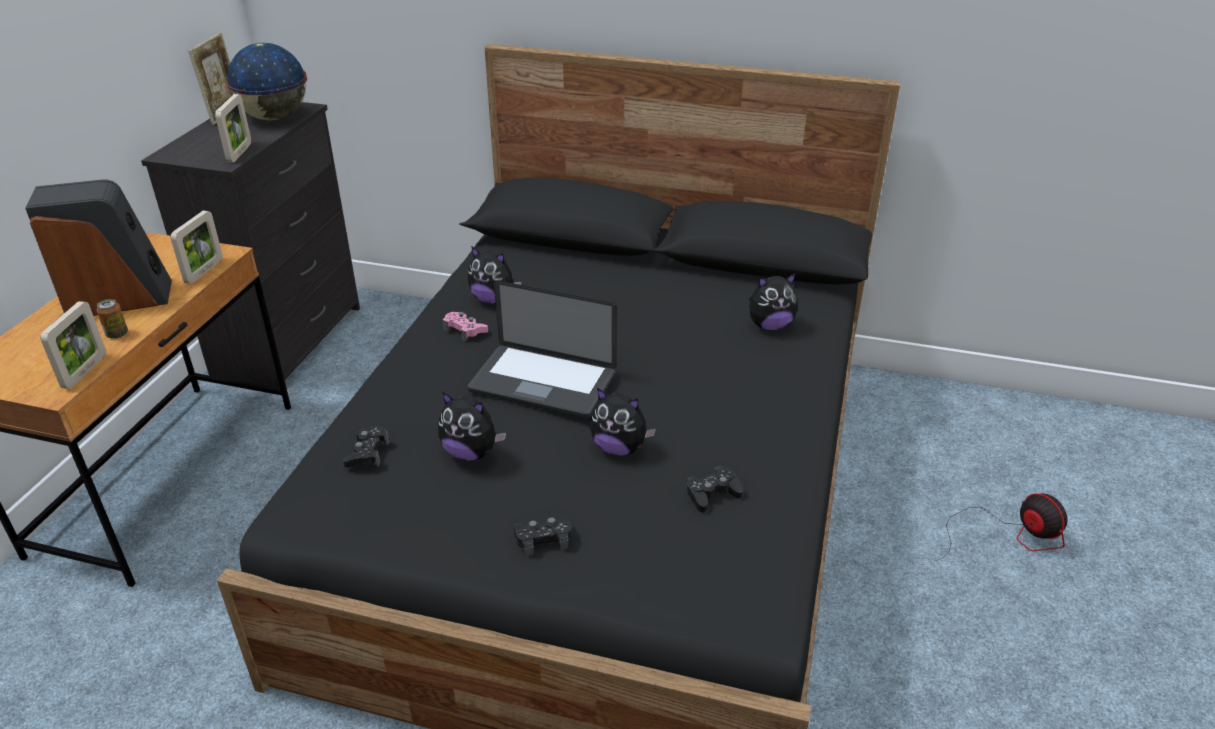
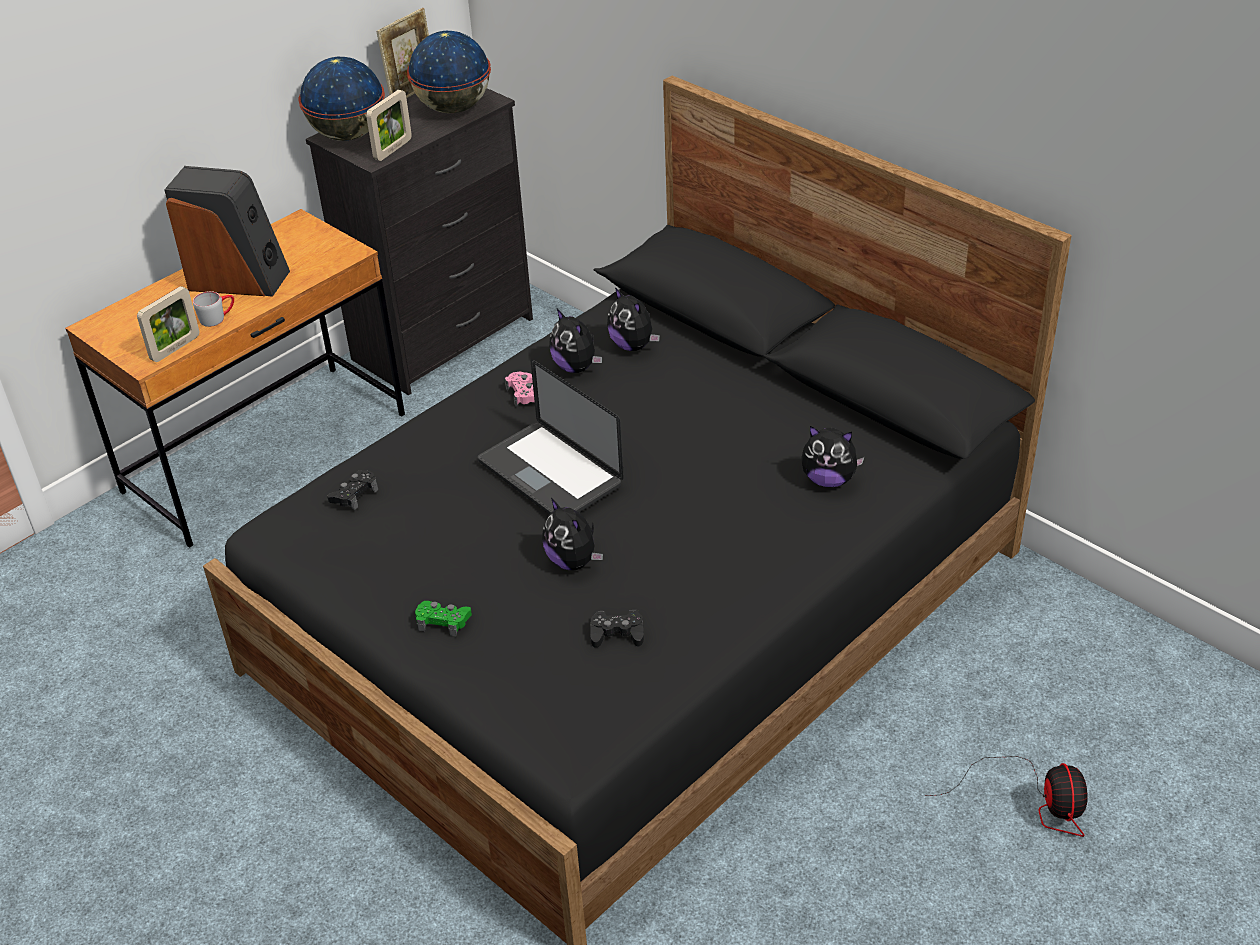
camera: 30 degrees right, 5 degrees up
can [96,299,128,339] -> grey mug [193,291,234,327]
picture frame [171,211,223,284] -> none
plush toy [438,392,506,461] -> plush toy moved to [607,287,660,351]
black game controller [513,516,571,556] -> green game controller [415,601,472,636]
none -> globe [299,57,385,141]

